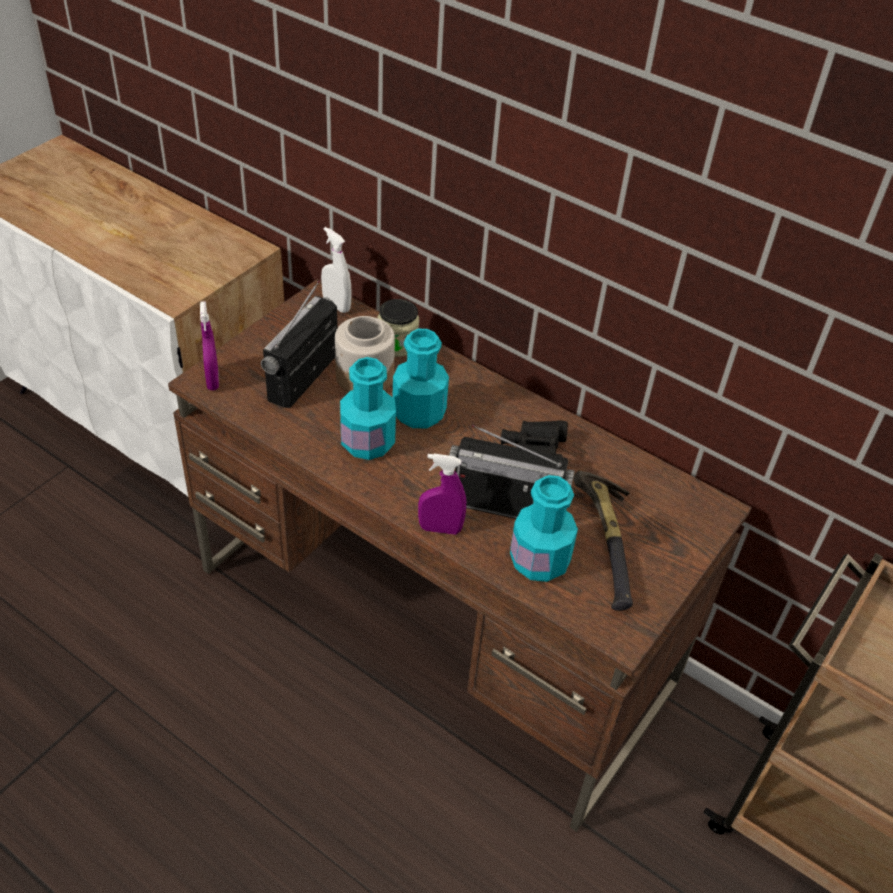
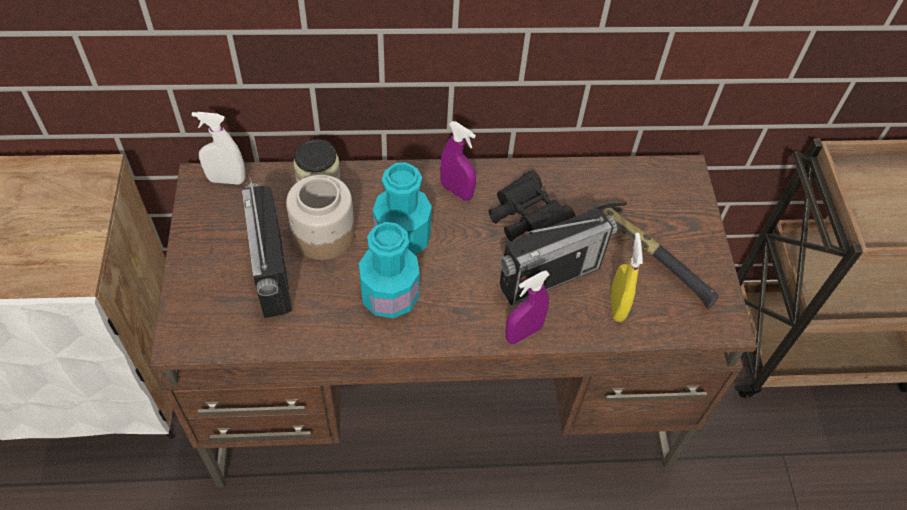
camera: 40 degrees left, 10 degrees up
purple spray bottle [200,301,219,390] -> purple spray bottle moved to [440,121,476,201]
turquoise bottle [510,475,578,582] -> yellow spray bottle [611,233,643,322]

